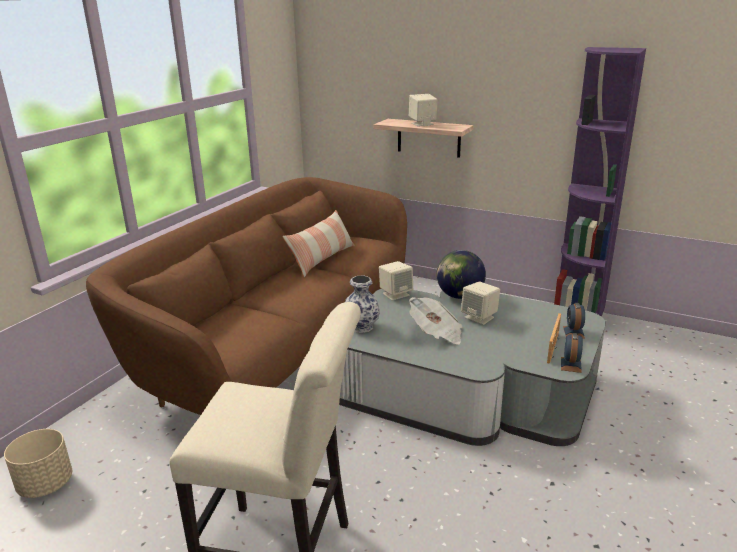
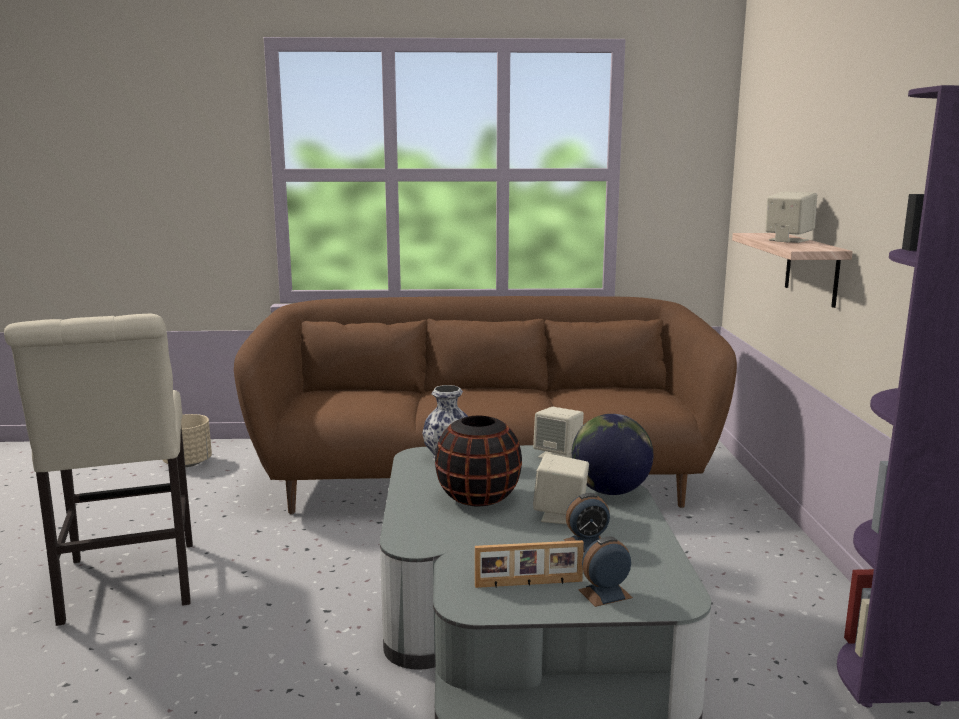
camera: 60 degrees right, 10 degrees down
pillow [282,210,355,277] -> none
newspaper [409,297,463,345] -> black vase [435,416,522,506]
alarm clock [561,333,583,373] -> alarm clock moved to [564,493,610,552]

